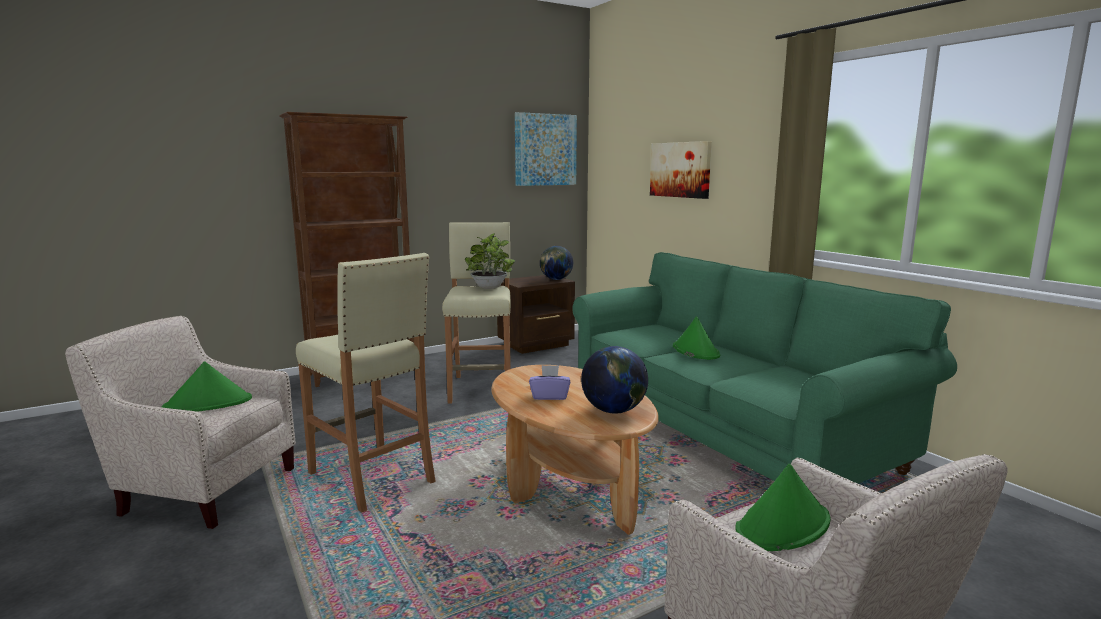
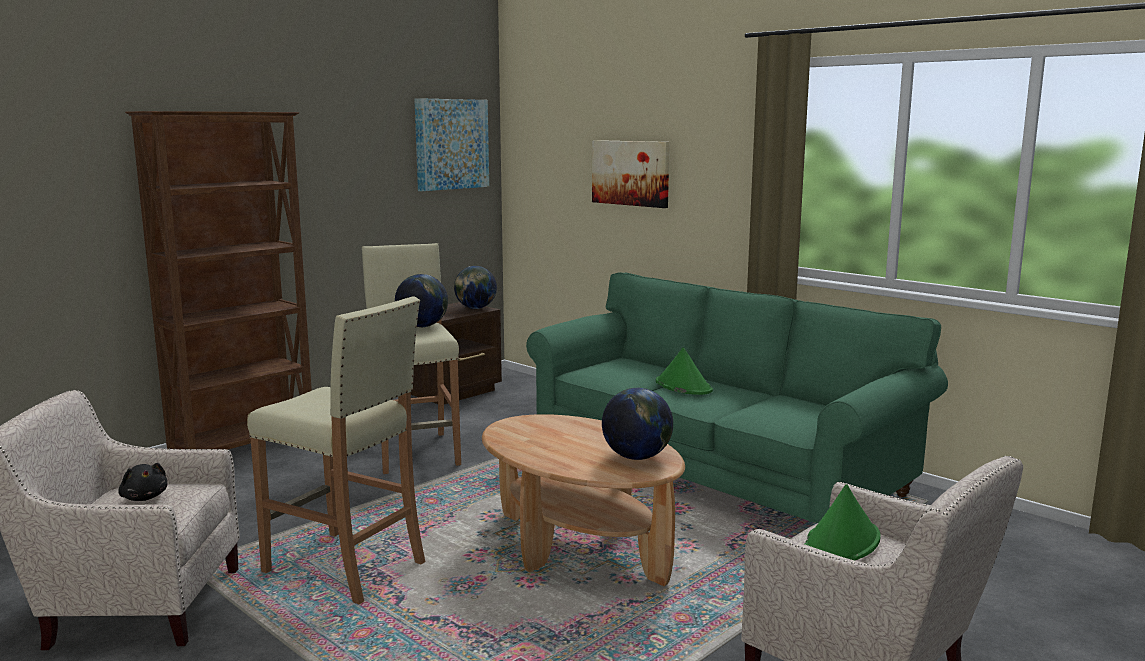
camera: 15 degrees left, 0 degrees up
green hat [162,362,252,412] -> black plush toy [118,463,167,501]
potted plant [465,233,516,289] -> globe [395,274,448,327]
purple tissue box [529,365,570,400] -> none

